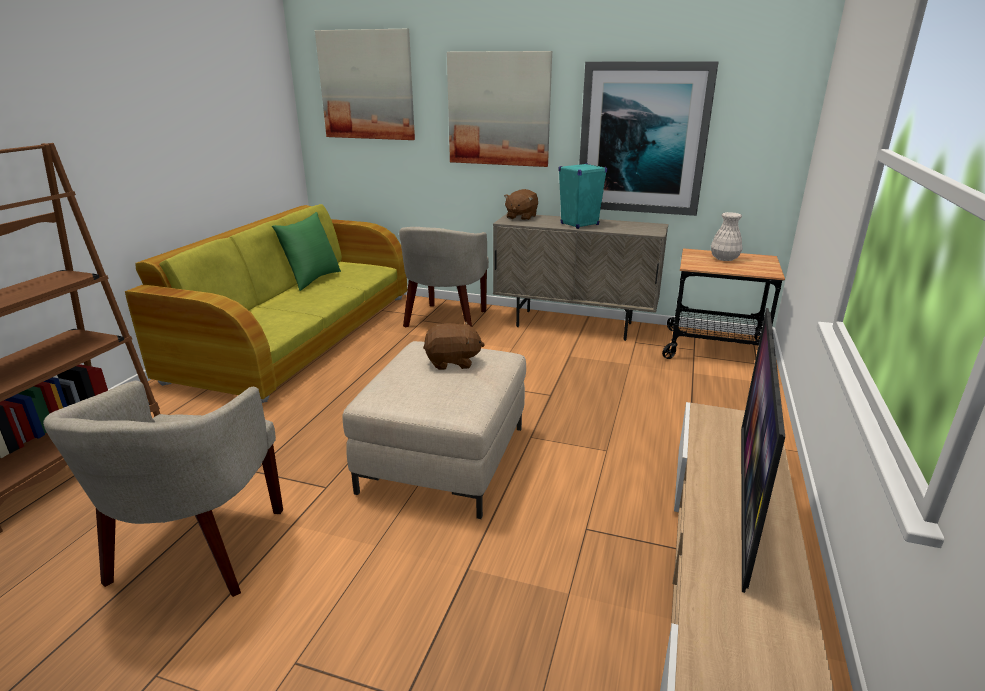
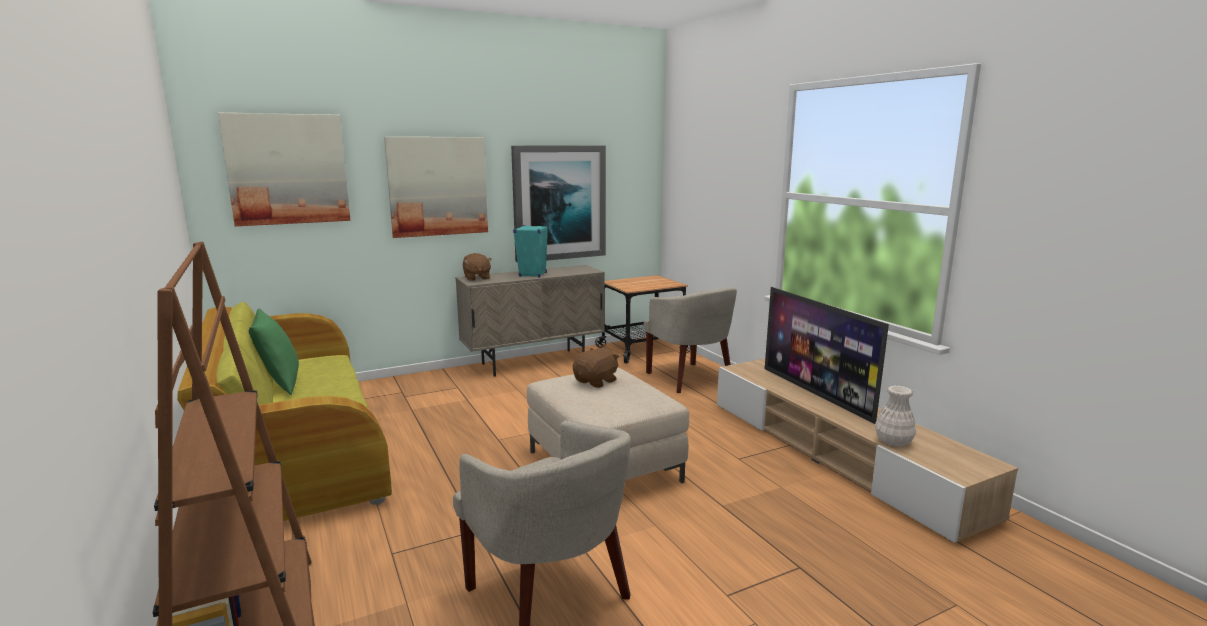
camera: 45 degrees left, 10 degrees down
beige armchair [399,227,489,328] -> beige armchair moved to [643,287,737,393]
white vase [711,212,742,261] -> white vase moved to [875,386,916,447]

